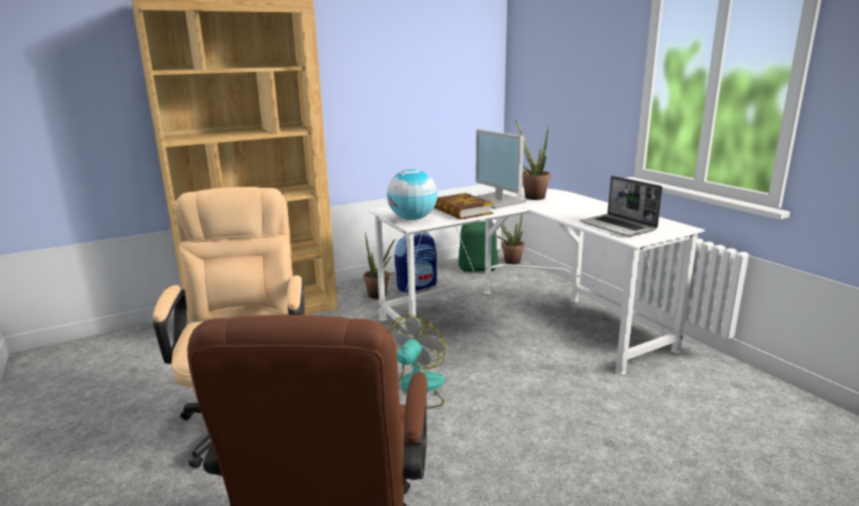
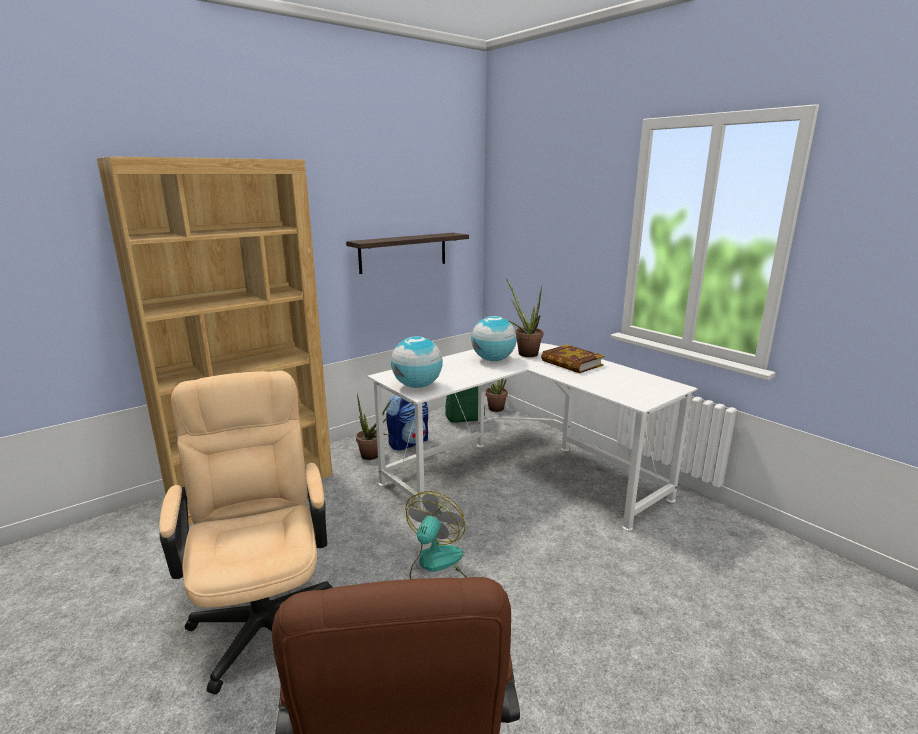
camera: 10 degrees left, 0 degrees up
book [434,193,494,219] -> book moved to [541,344,604,373]
monitor [475,129,526,209] -> globe [472,316,517,361]
laptop [580,176,662,237] -> none
none -> shelf [346,233,469,274]

